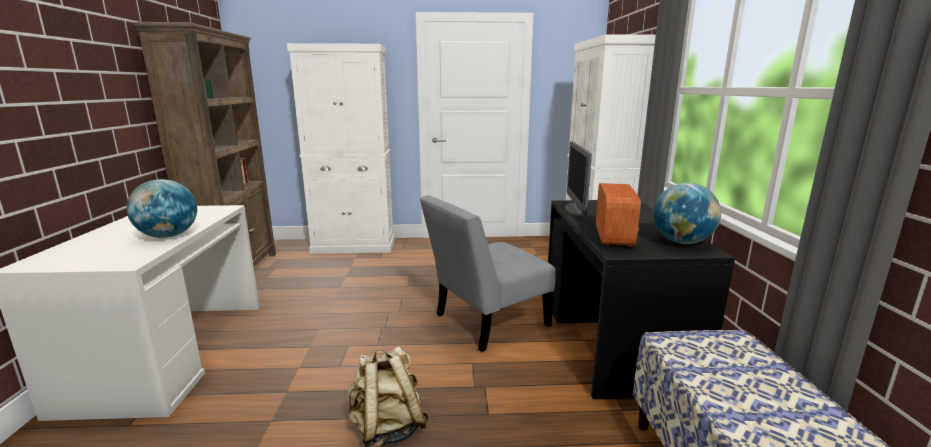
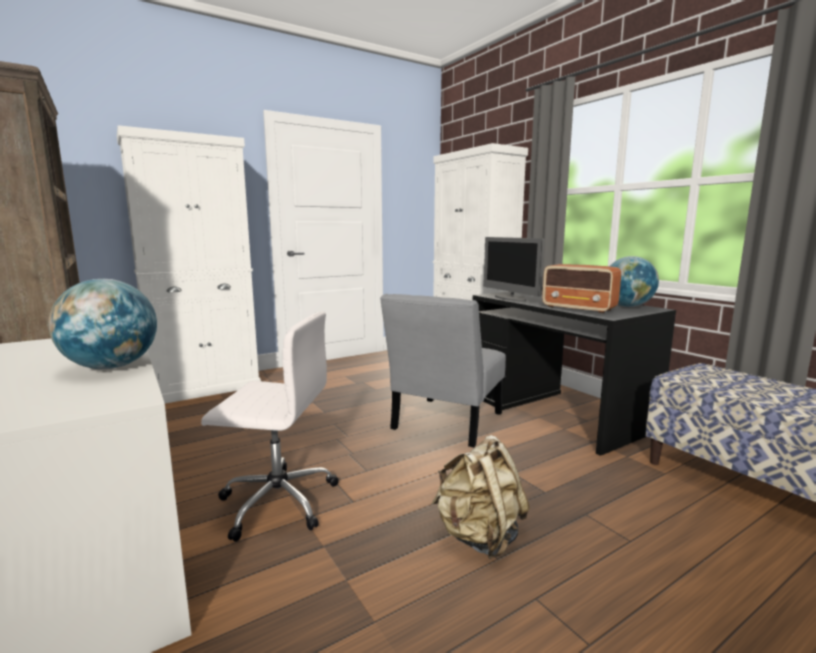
camera: 30 degrees left, 5 degrees down
radio [596,183,641,248] -> radio turned 150 degrees clockwise [542,264,621,313]
none -> white office chair [201,311,339,542]

